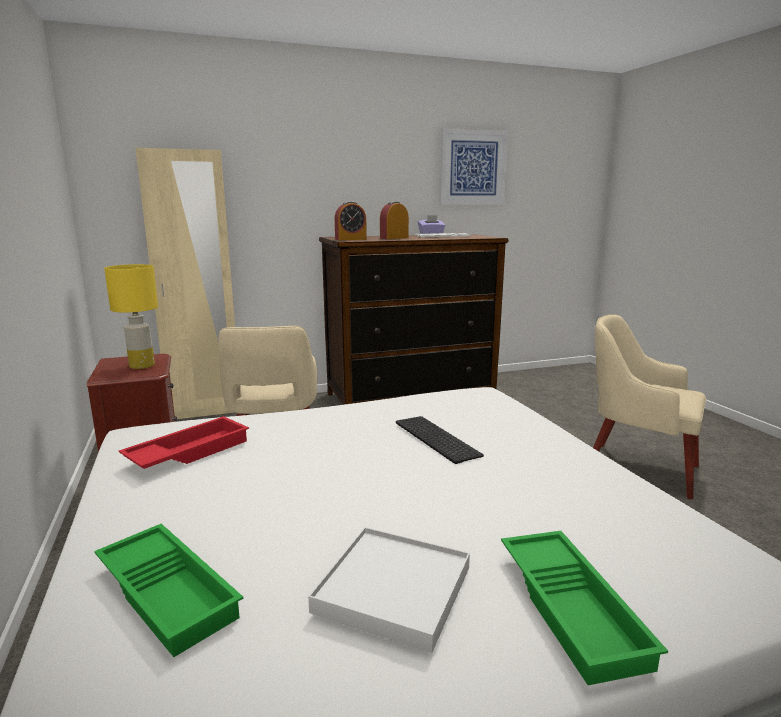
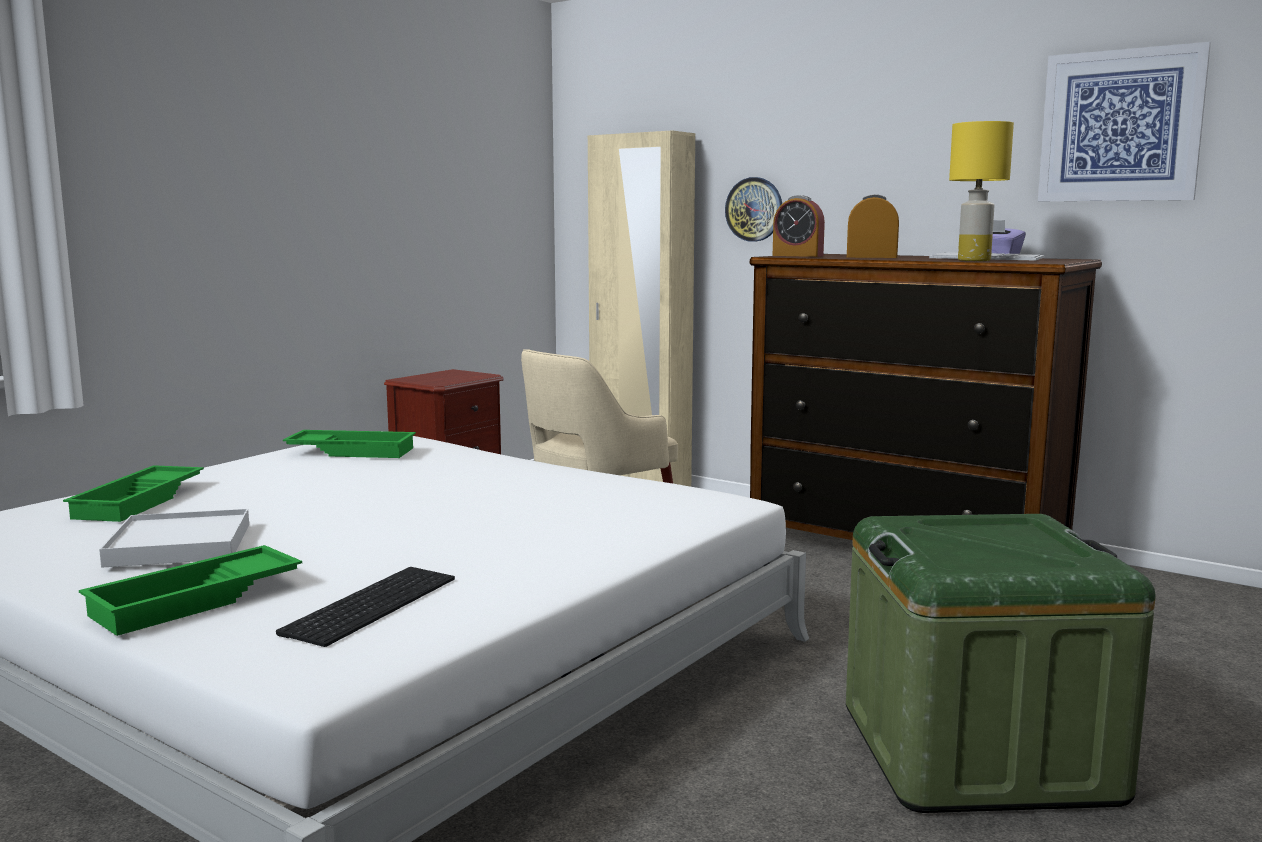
camera: 55 degrees right, 5 degrees down
yellow table lamp [104,264,158,369] -> yellow table lamp moved to [949,121,1014,261]
red tray [119,416,249,469] -> green tray [283,430,416,458]
keyboard [396,416,484,464] -> keyboard moved to [276,567,455,647]
beige armchair [593,314,706,500] -> green storage box [846,514,1155,813]
none -> wall clock [725,177,782,242]

